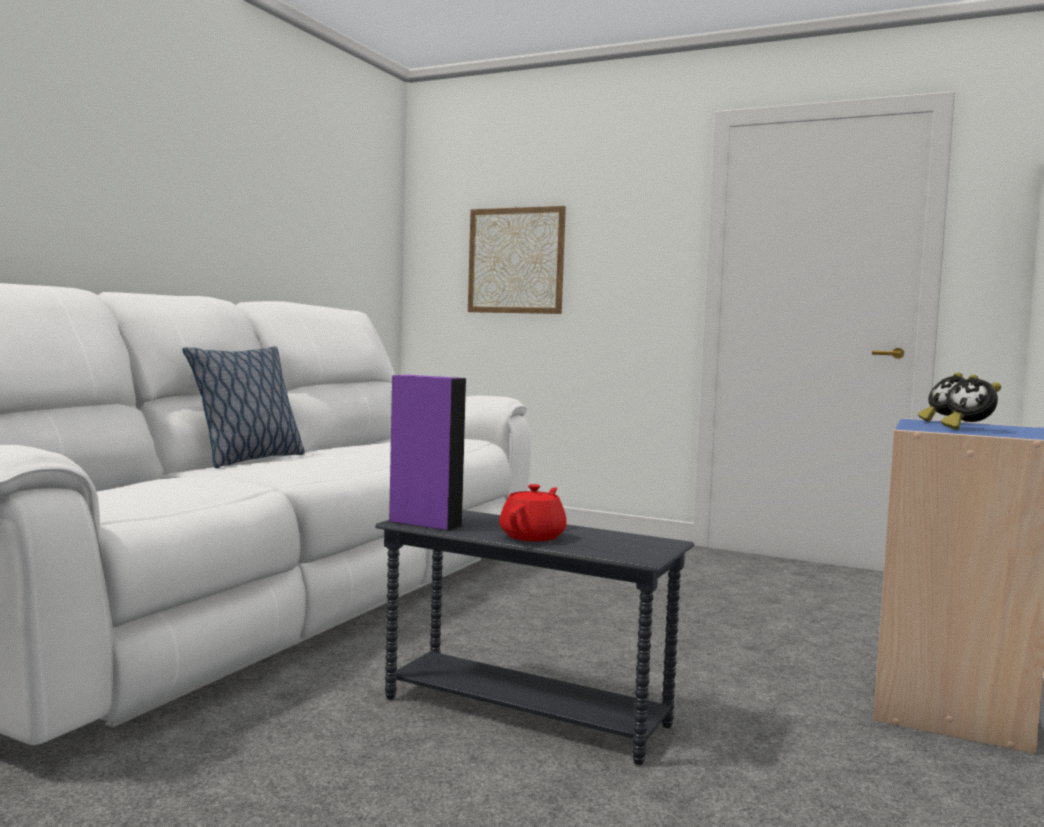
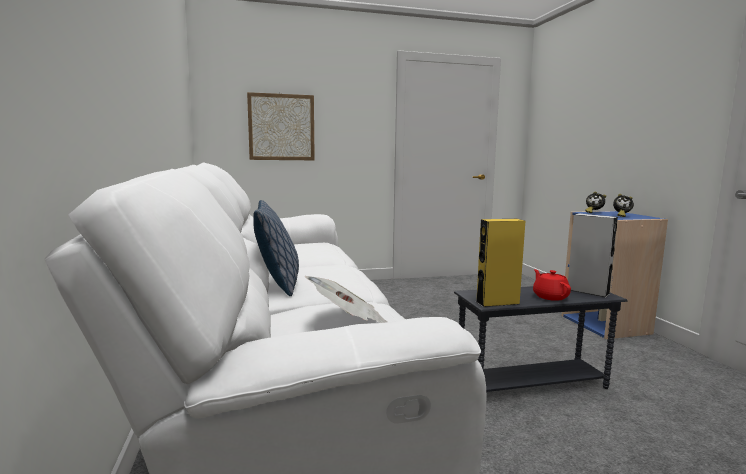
camera: 40 degrees left, 5 degrees up
purple speaker [389,375,466,531] -> yellow speaker [476,219,525,307]
none -> newspaper [305,276,387,323]
none -> grey speaker [568,214,618,297]

